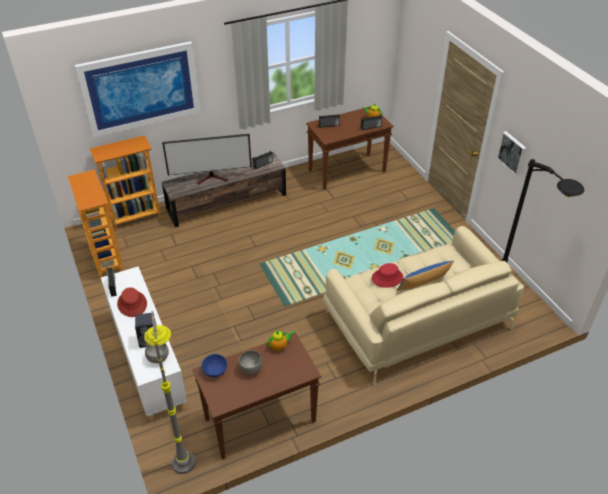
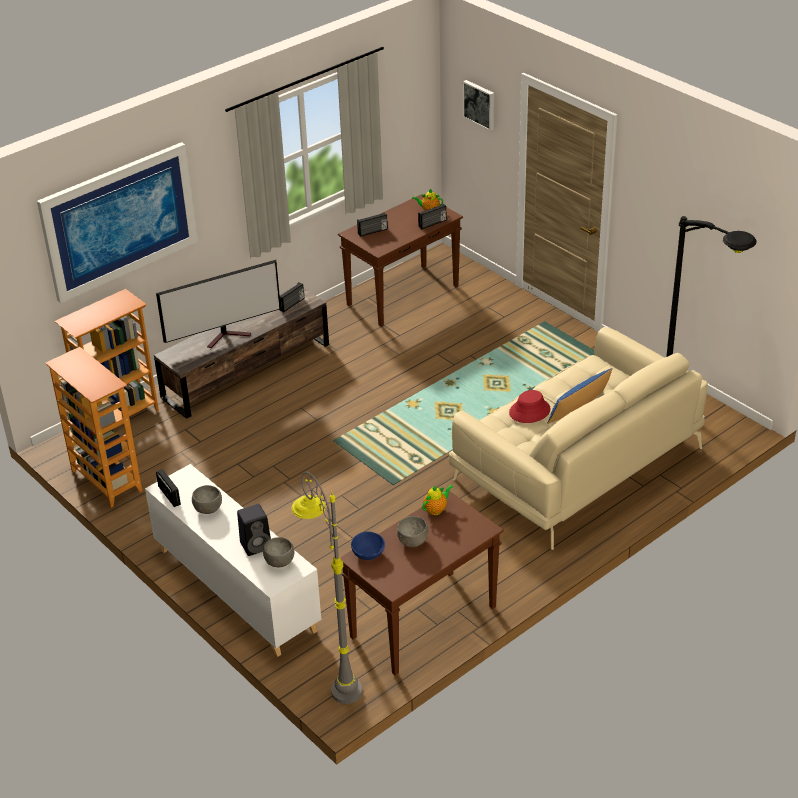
camera: 15 degrees left, 5 degrees down
red hat [117,287,147,317] -> grey bowl [192,485,222,514]
picture [497,131,527,176] -> picture moved to [463,80,494,131]

